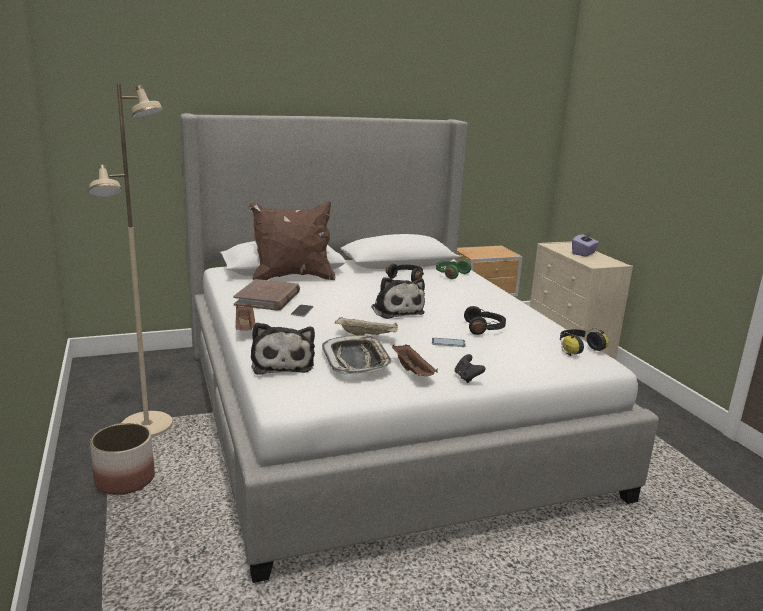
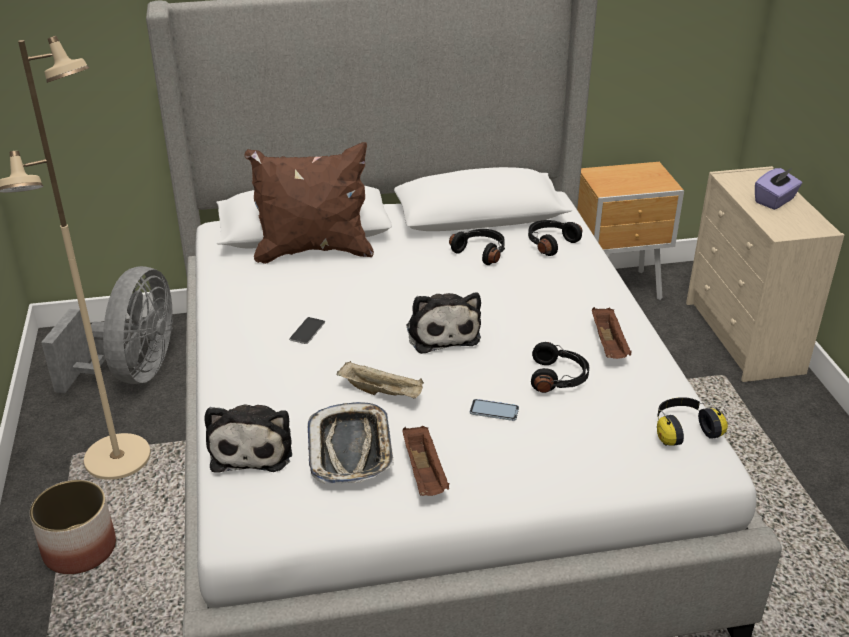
camera: 10 degrees right, 15 degrees up
brown book [234,279,300,311] -> none
brown tray [236,305,256,331] -> brown tray moved to [592,307,632,359]
green headphones [436,260,471,279] -> black headphones [528,220,582,256]
black game controller [455,354,486,383] -> none
none -> grey fan [41,266,173,393]

